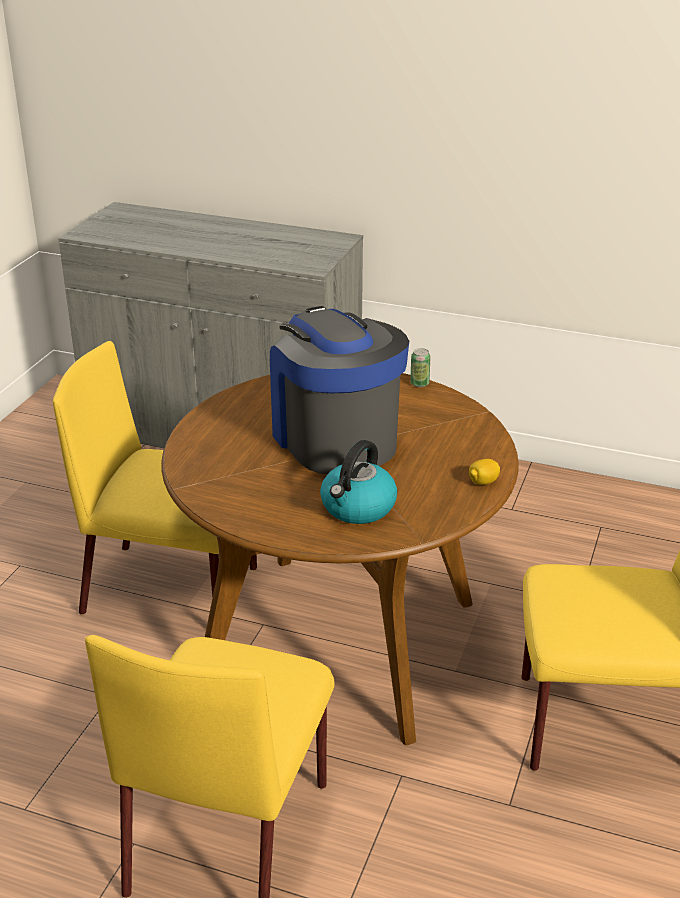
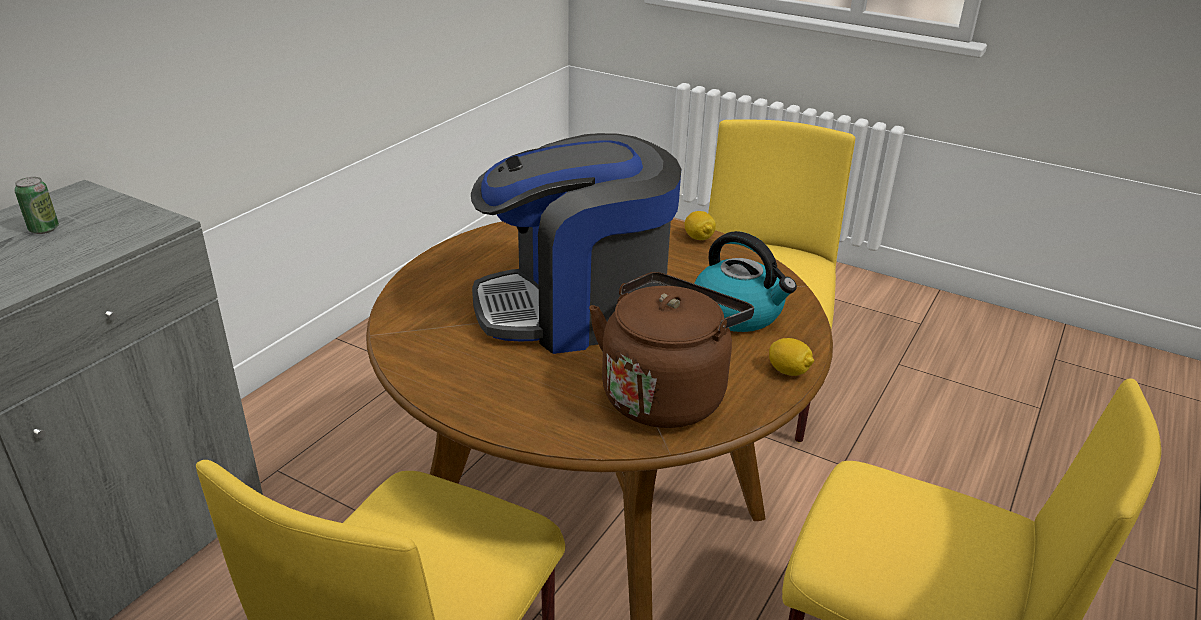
camera: 80 degrees left, 0 degrees up
can [410,348,431,387] -> can moved to [14,177,59,234]
none -> brown kettle [589,272,754,428]
none -> lemon [769,338,814,376]

